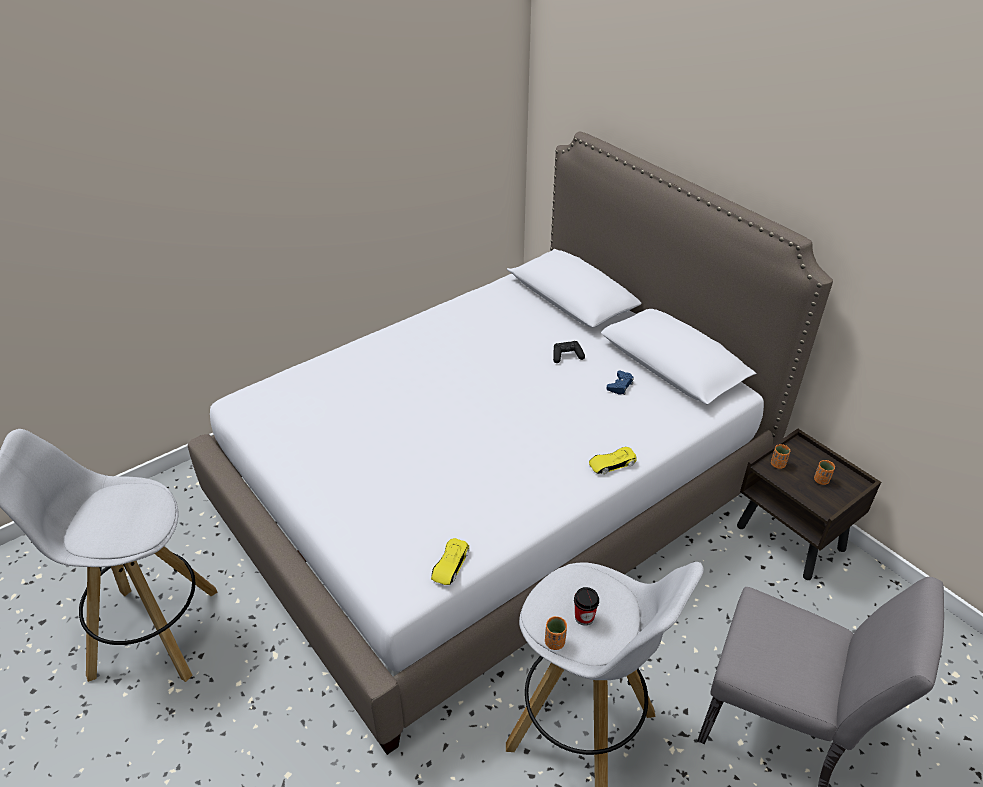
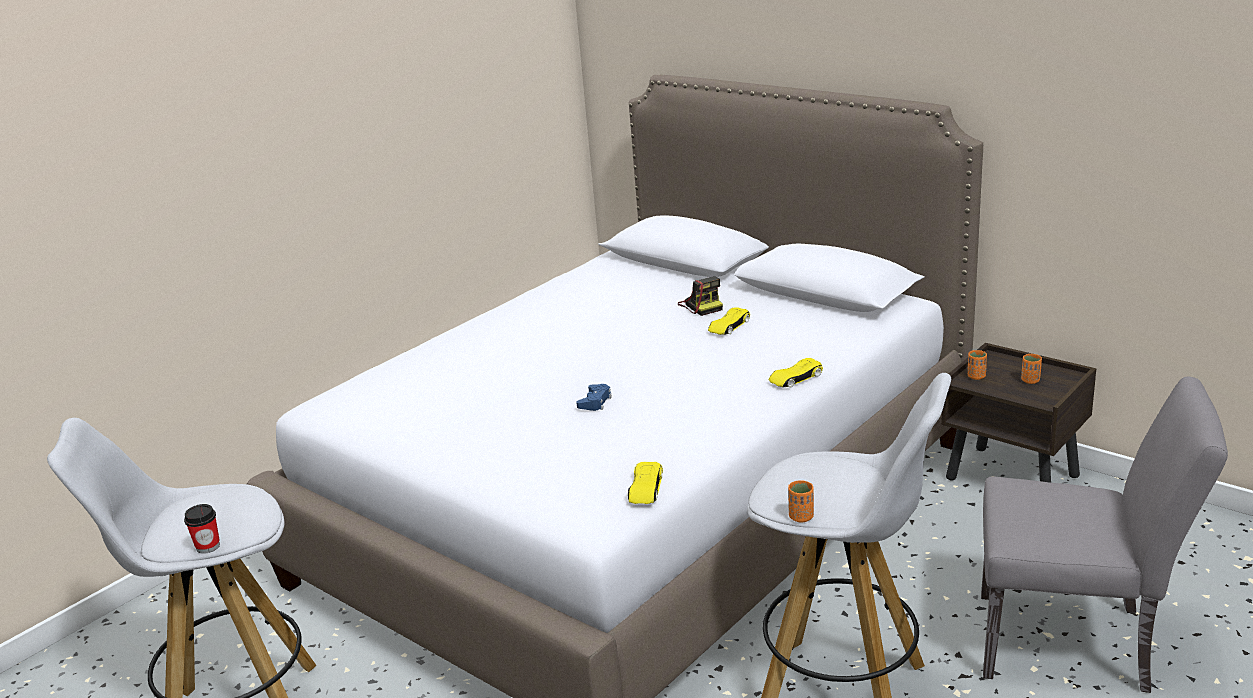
camera: 10 degrees left, 15 degrees down
black game controller [553,341,585,363] -> camera [678,276,723,316]
cup [574,587,599,626] -> cup moved to [184,504,220,554]
blue game controller [606,371,634,395] -> blue game controller moved to [576,384,612,411]
none -> yellow toy car [708,307,750,335]

